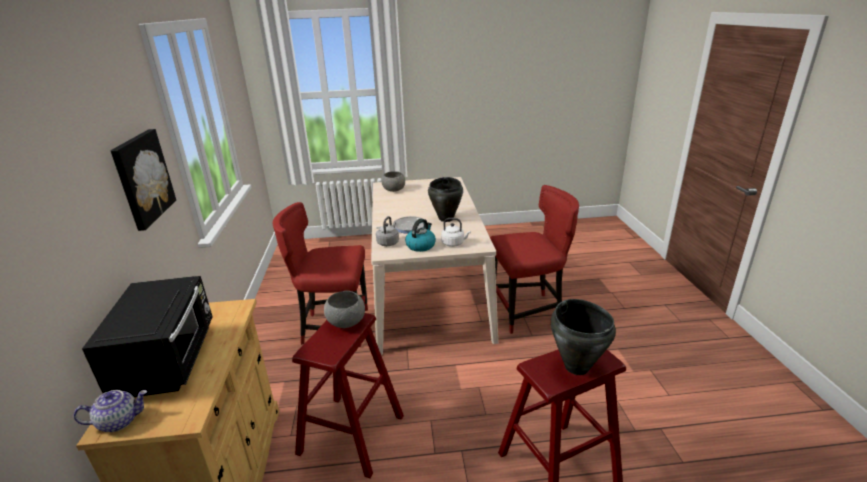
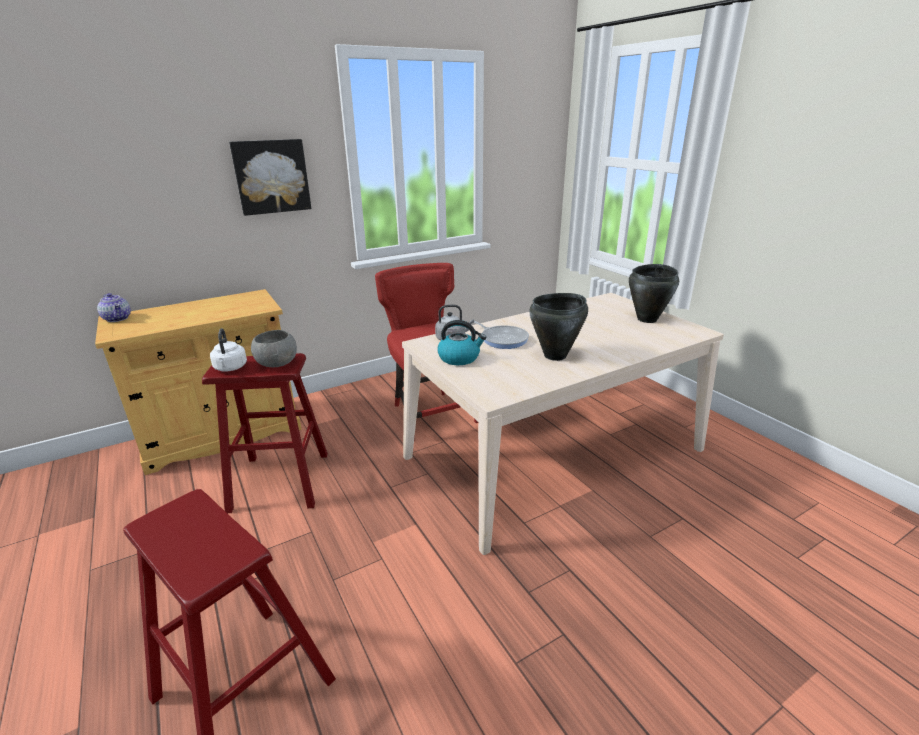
camera: 65 degrees right, 0 degrees up
black microwave [82,276,213,397] -> none
grey bowl [382,171,405,192] -> none
white kettle [441,218,471,247] -> white kettle moved to [210,328,247,372]
red chair [490,185,579,334] -> none
black cooking pot [551,299,616,375] -> black cooking pot moved to [629,264,679,323]

